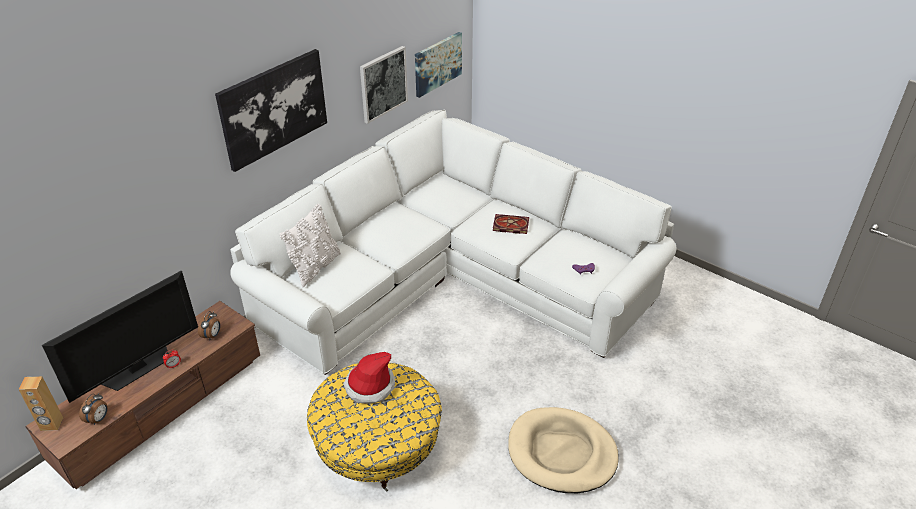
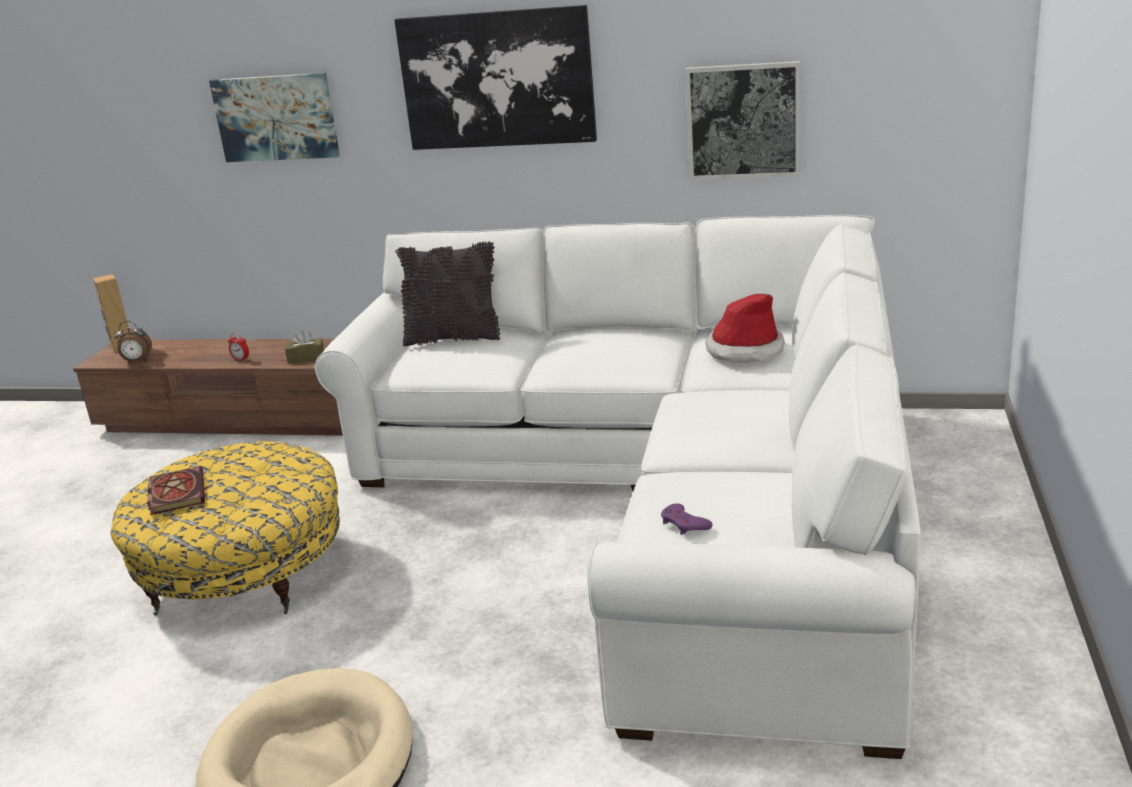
camera: 65 degrees right, 15 degrees down
television [42,271,198,403] -> none
alarm clock [198,311,220,340] -> brown tissue box [285,330,324,363]
white pillow [279,204,341,287] -> black pillow [395,241,500,346]
hat [343,352,395,404] -> hat moved to [705,294,785,363]
picture [415,32,462,98] -> picture moved to [209,73,340,162]
book [493,214,529,234] -> book moved to [147,466,205,515]

